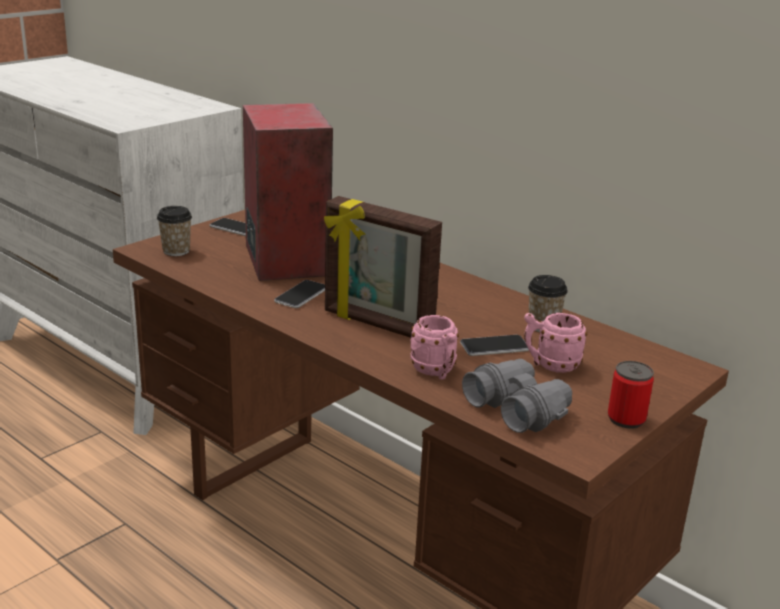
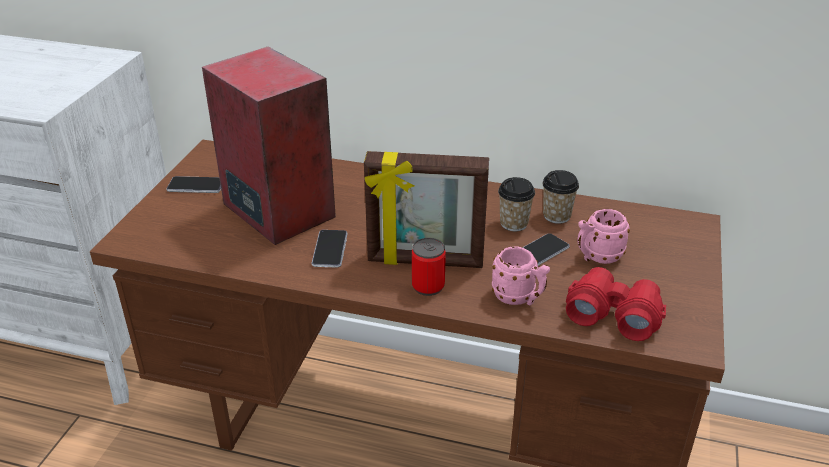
camera: 25 degrees left, 10 degrees up
cup [157,206,192,256] -> cup moved to [498,177,535,231]
grey binoculars [462,359,572,433] -> red binoculars [566,267,666,341]
can [608,361,654,429] -> can moved to [412,238,446,296]

